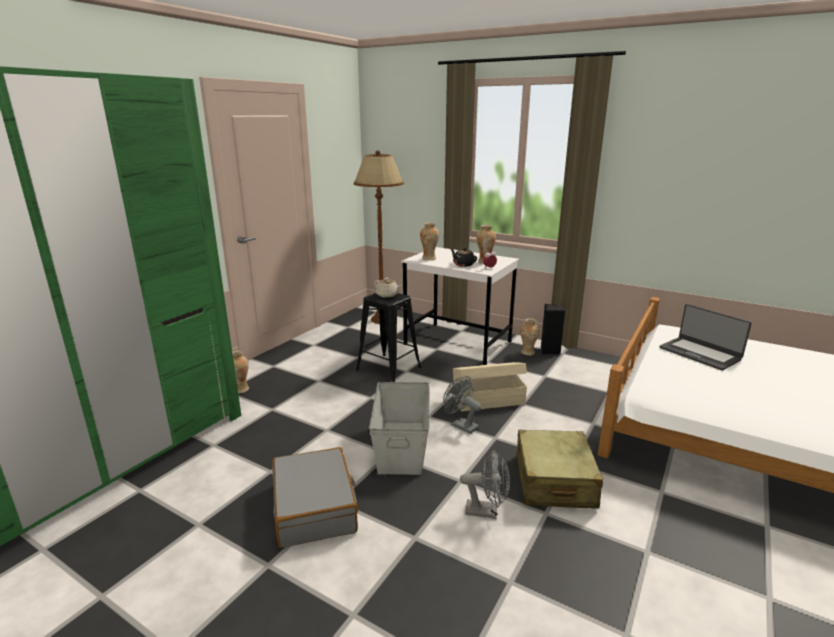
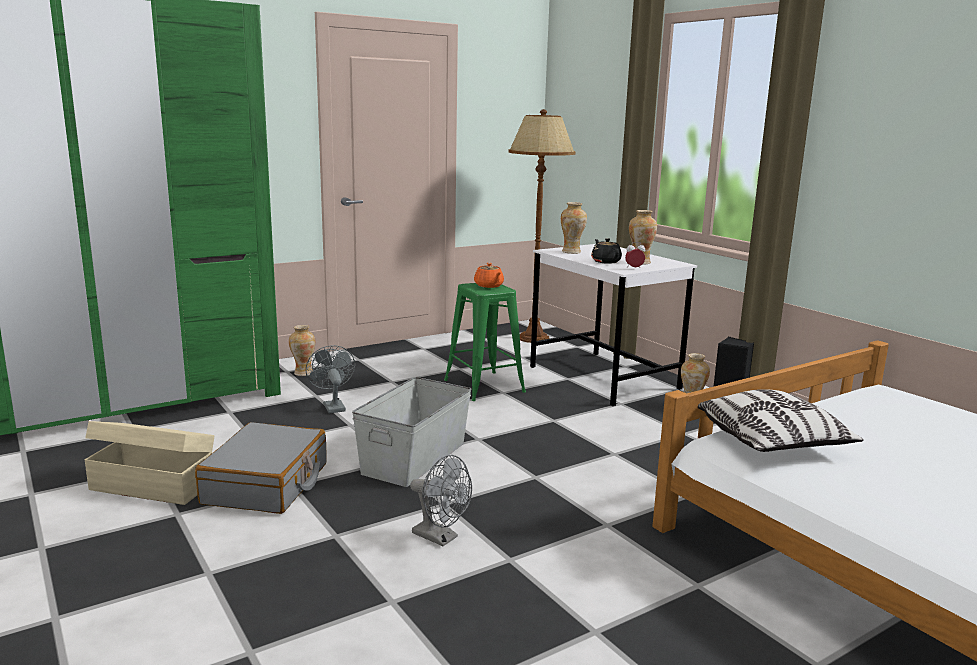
camera: 25 degrees right, 5 degrees down
black stool [356,293,421,382] -> green stool [444,283,526,401]
beige teapot [374,278,402,298] -> orange teapot [474,263,504,288]
grey fan [443,376,481,434] -> grey fan moved to [306,345,355,413]
beige storage box [453,362,527,411] -> beige storage box moved to [84,421,214,505]
beige suitcase [516,429,603,509] -> none
laptop [659,304,752,370] -> none
none -> pillow [698,389,864,452]

